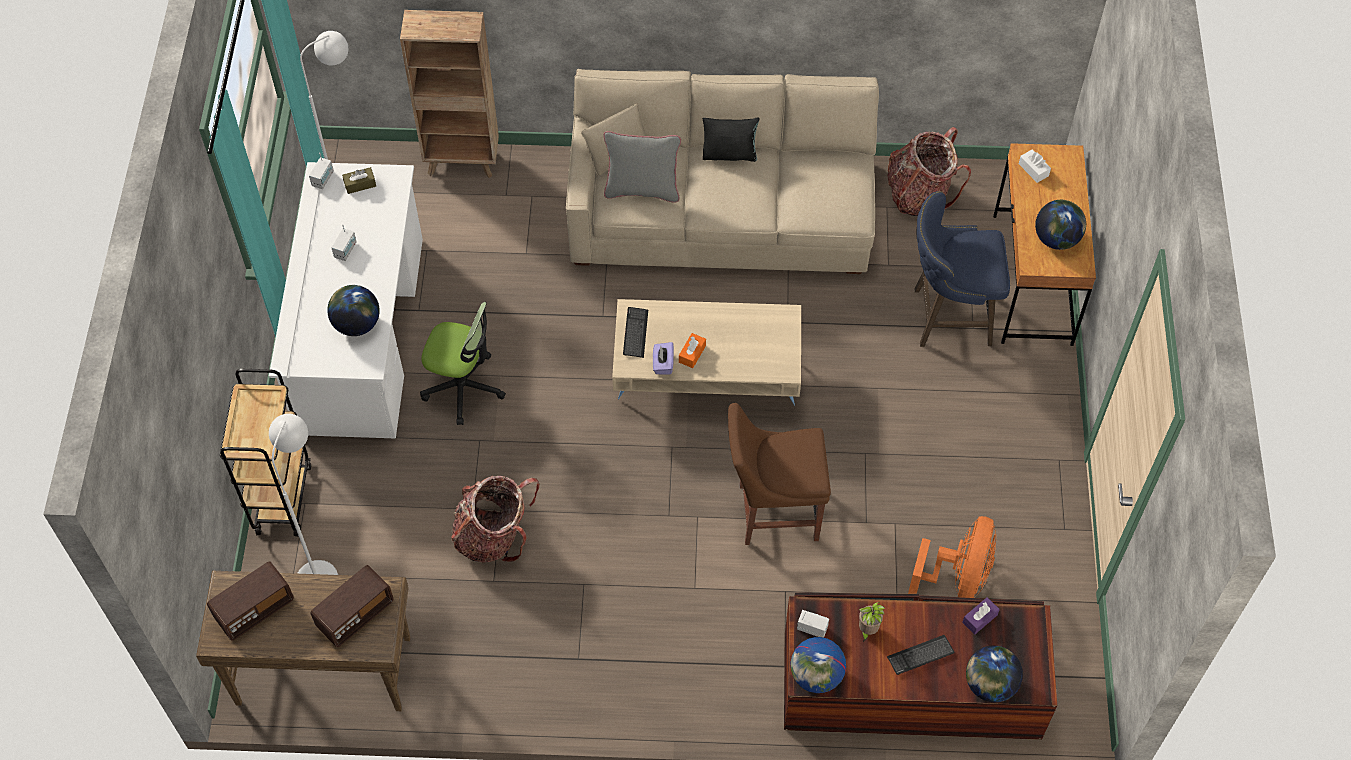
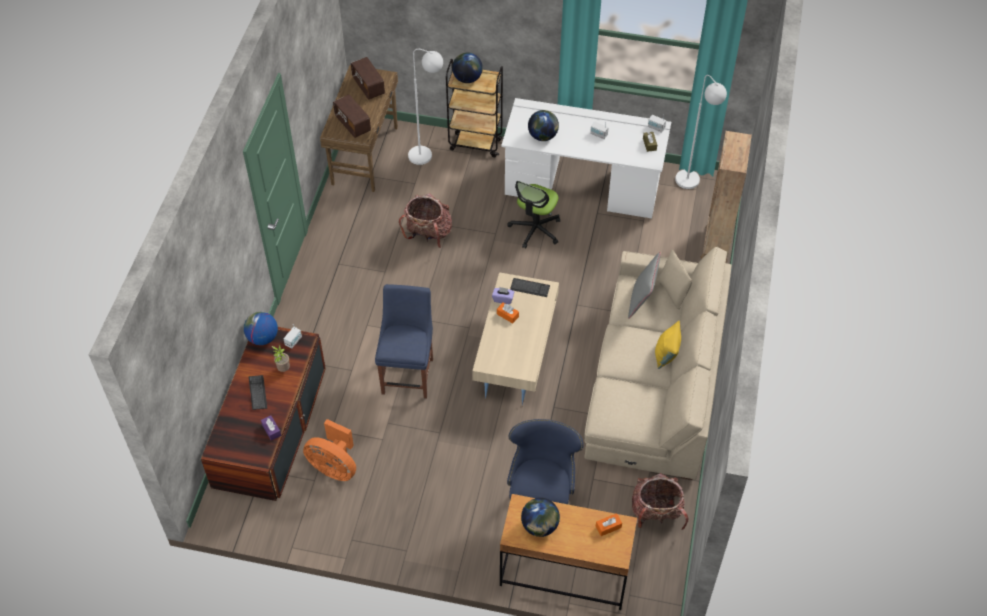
camera: 100 degrees right, 5 degrees down
black pillow [703,117,760,162] -> yellow pillow [655,321,681,369]
brown chair [728,403,831,545] -> blue chair [375,284,433,399]
globe [966,646,1023,702] -> globe moved to [452,52,483,83]
white tissue box [1019,149,1051,183] -> orange tissue box [596,513,622,536]

